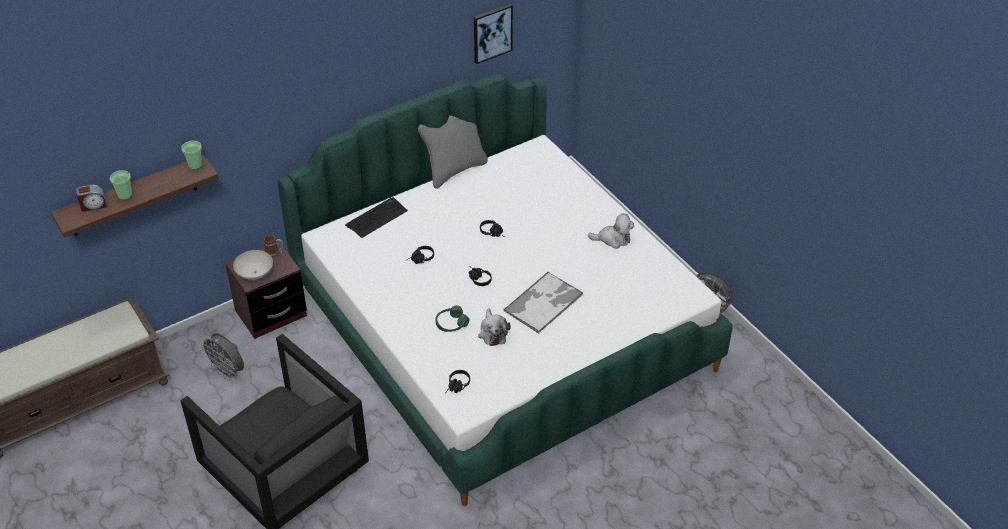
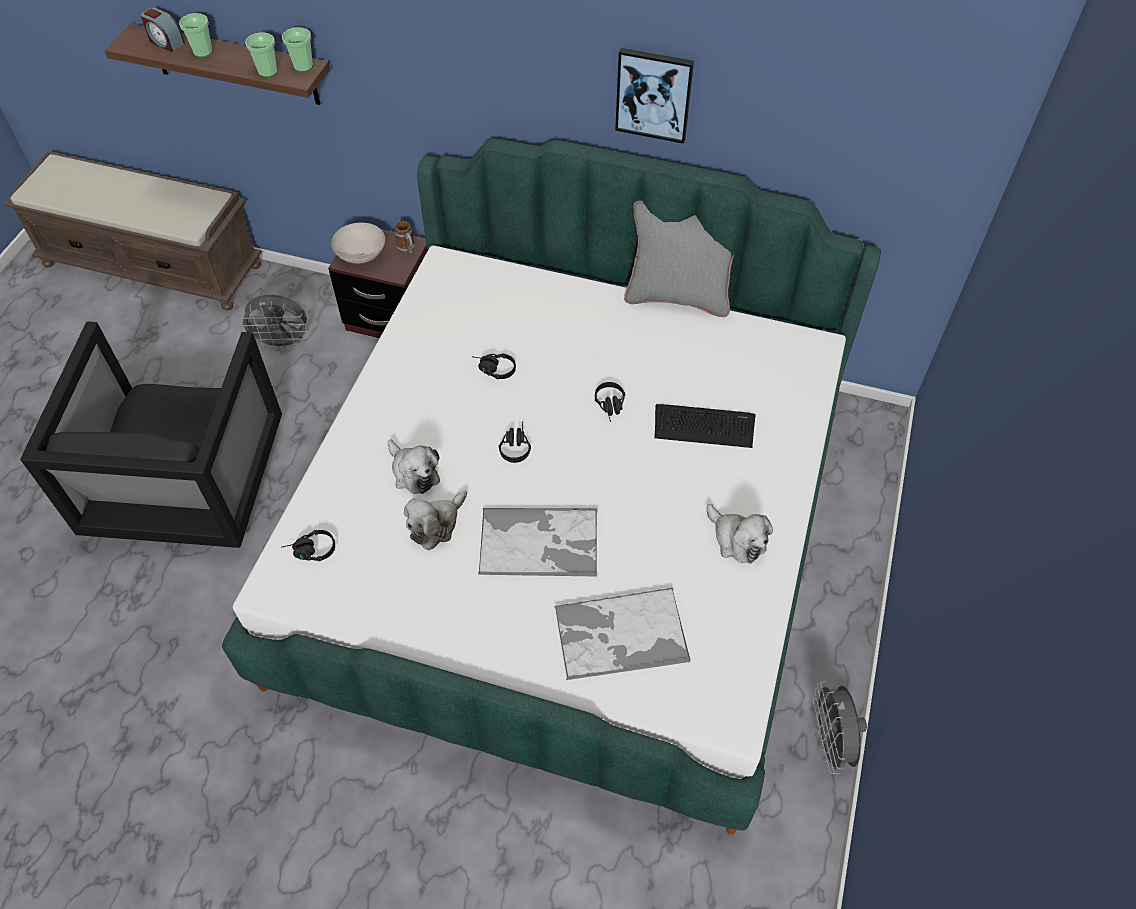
camera: 50 degrees right, 10 degrees up
grey fan [199,333,244,381] -> grey fan turned 90 degrees counterclockwise [238,295,310,351]
keyboard [345,197,408,238] -> keyboard moved to [655,404,756,448]
green headphones [435,305,470,332] -> plush toy [388,439,440,494]
picture [474,4,513,64] -> picture moved to [615,48,694,144]
none -> cup [245,33,278,77]
none -> tray [554,588,691,681]

